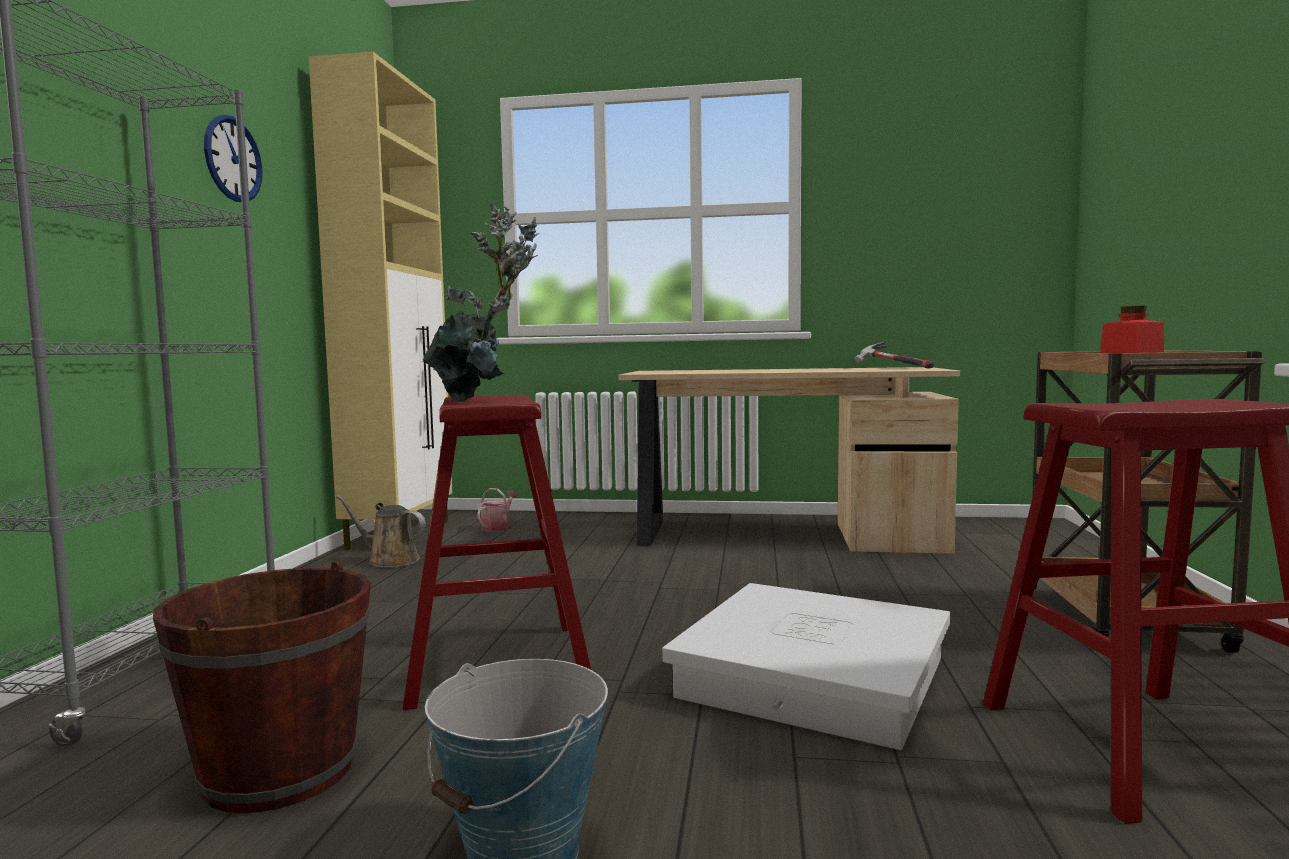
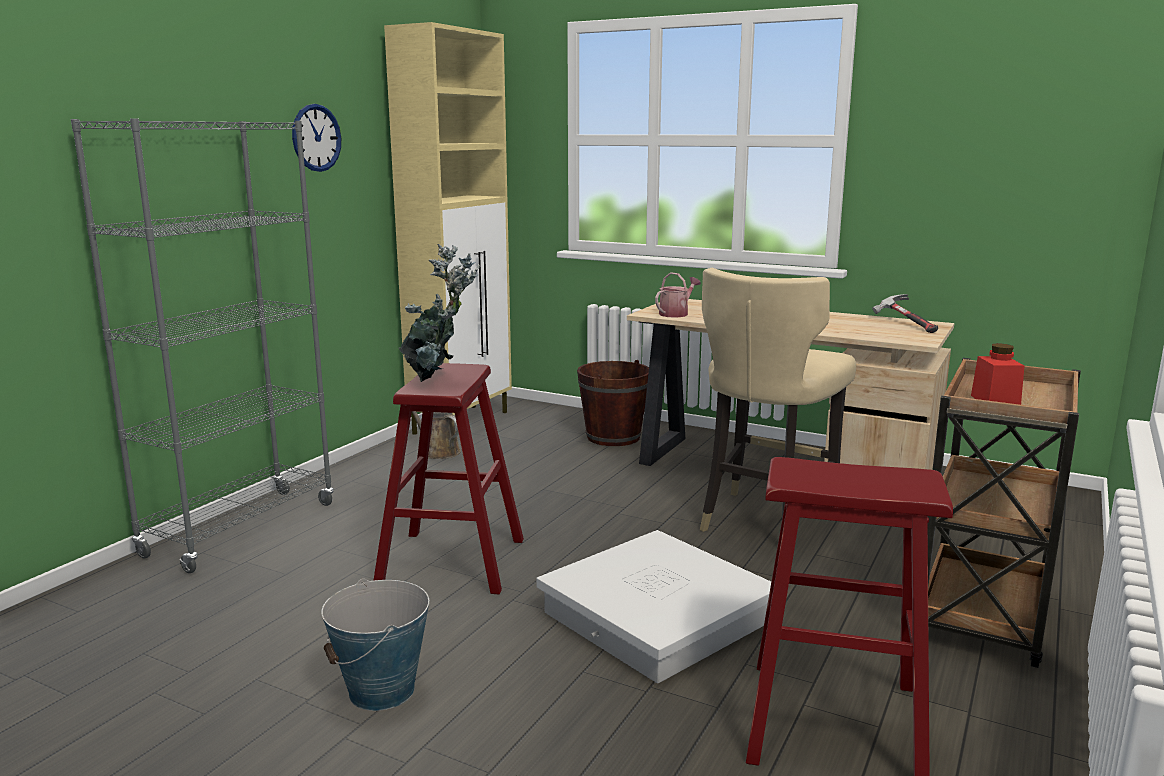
camera: 20 degrees right, 10 degrees up
brown bucket [153,561,371,813] -> brown bucket moved to [577,360,649,446]
watering can [477,488,518,532] -> watering can moved to [655,272,701,318]
none -> beige chair [700,268,856,532]

